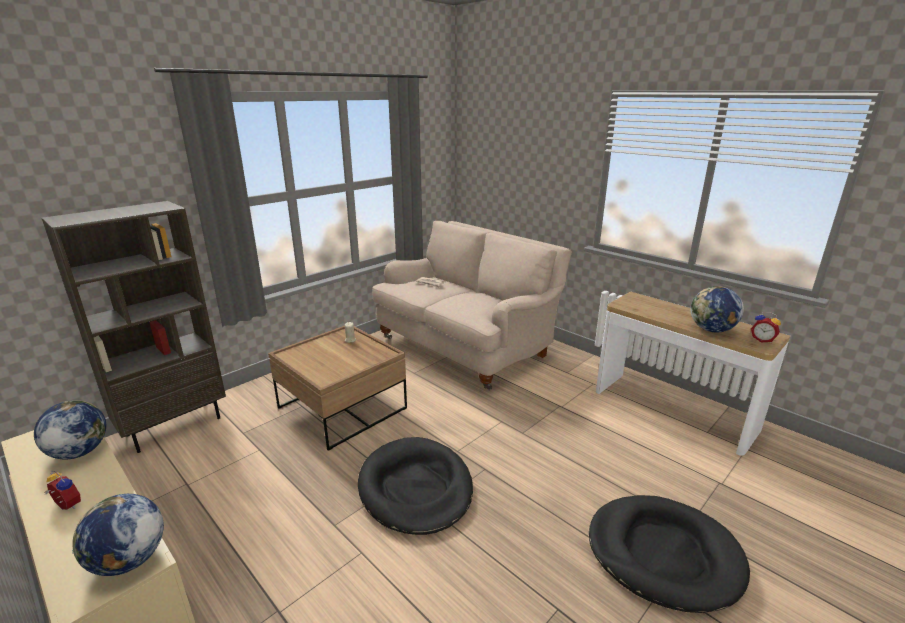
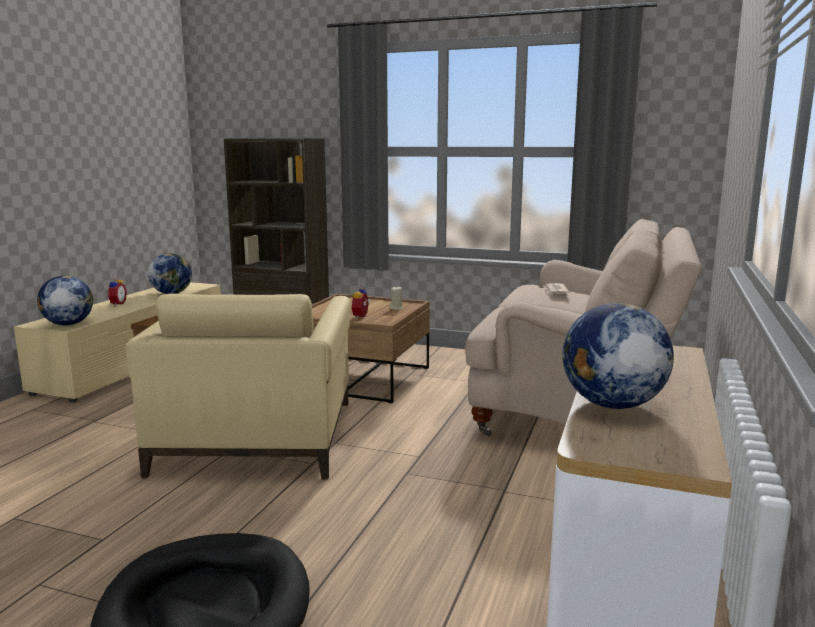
camera: 65 degrees right, 10 degrees down
black dog bed [358,437,473,535] -> beige armchair [125,294,351,480]
alarm clock [751,312,781,343] -> alarm clock moved to [352,285,371,318]

